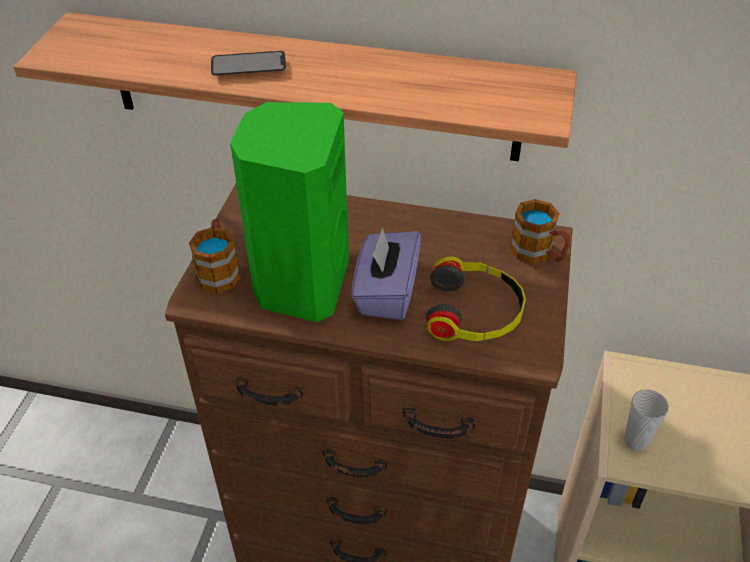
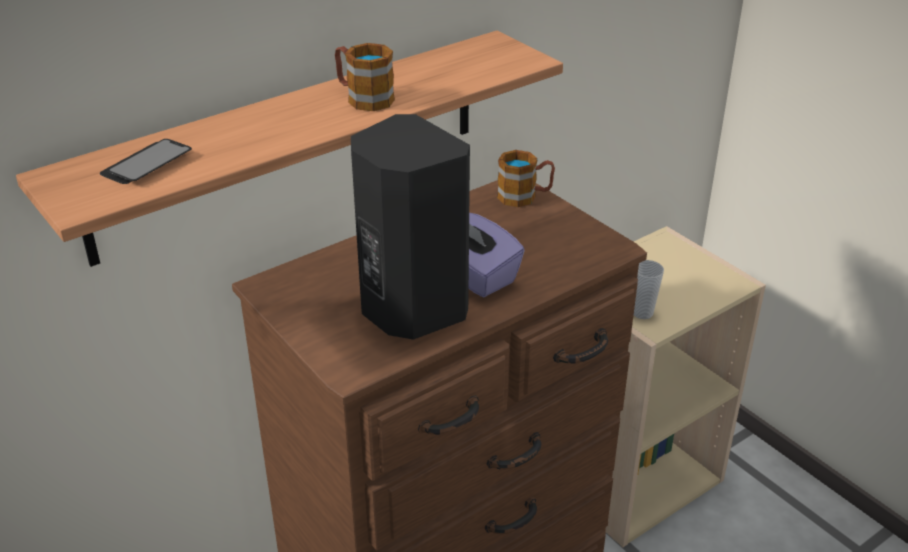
camera: 50 degrees left, 10 degrees down
mug [189,219,240,294] -> mug moved to [335,43,395,111]
phone [211,51,286,75] -> phone moved to [100,139,192,184]
green speaker [230,102,349,322] -> black speaker [351,114,470,340]
headphones [426,256,526,341] -> none

